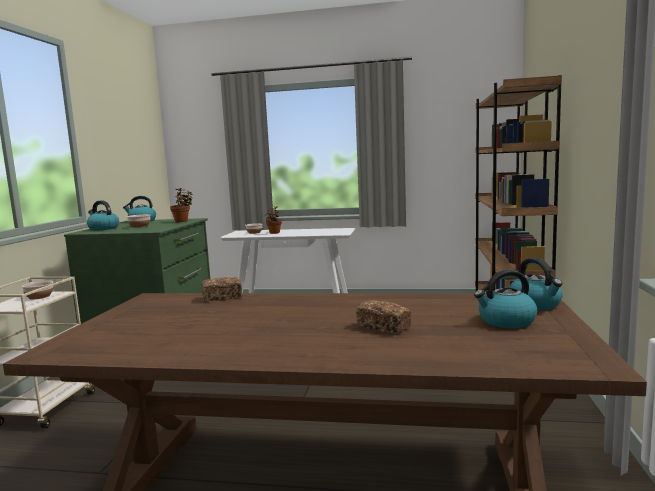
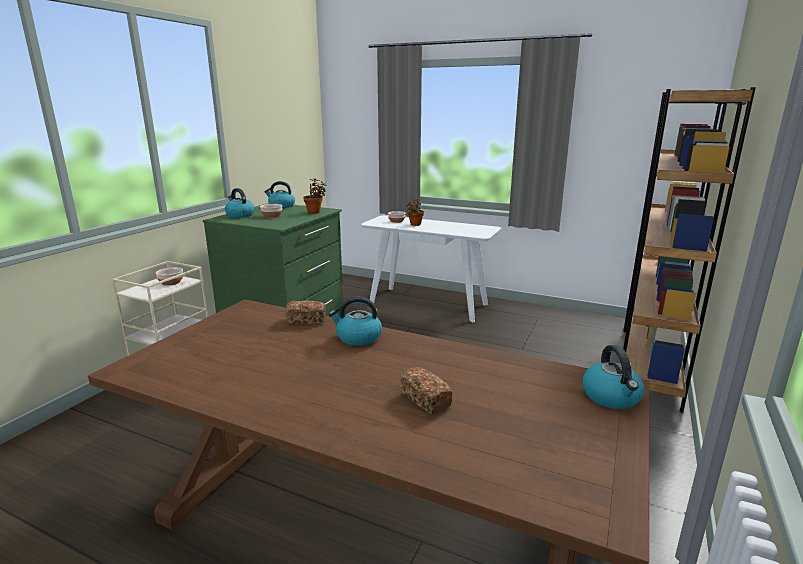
camera: 15 degrees right, 10 degrees up
kettle [474,270,537,328] -> kettle moved to [329,297,382,346]

